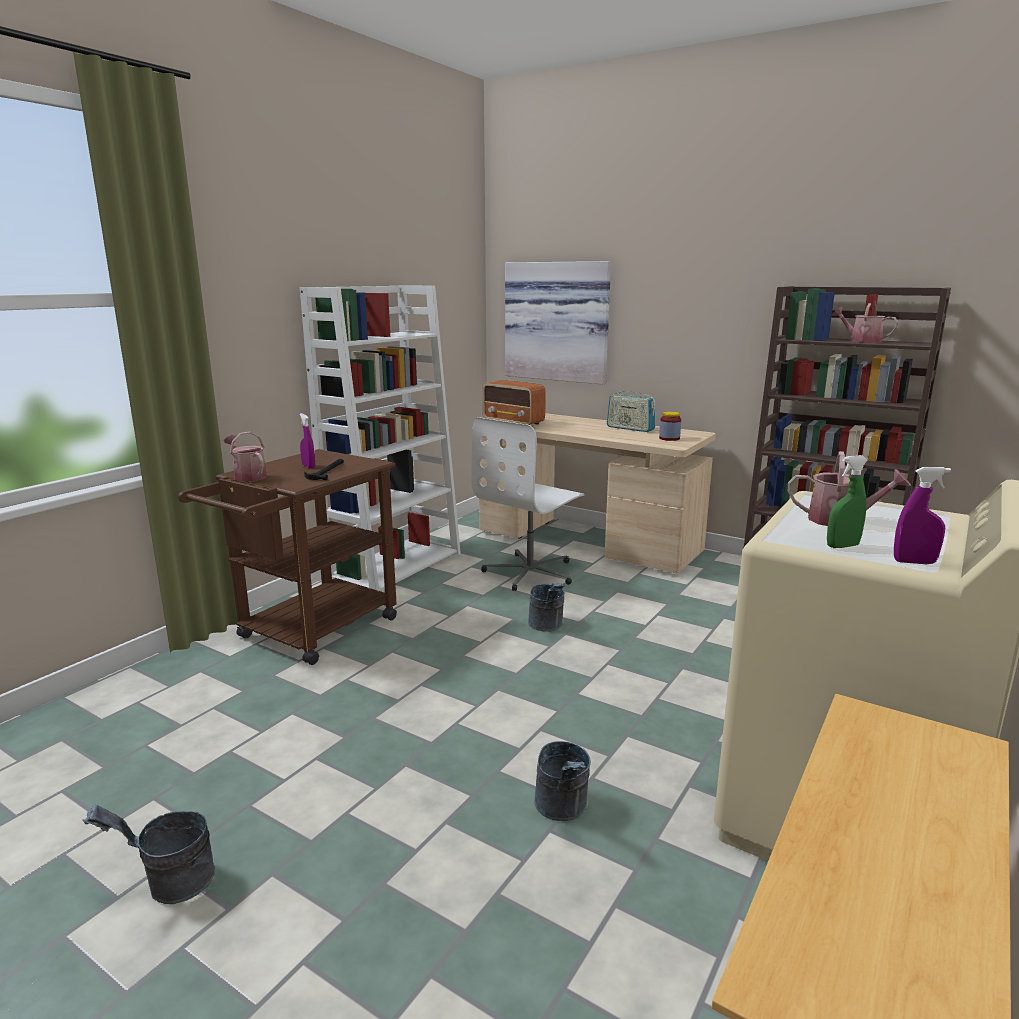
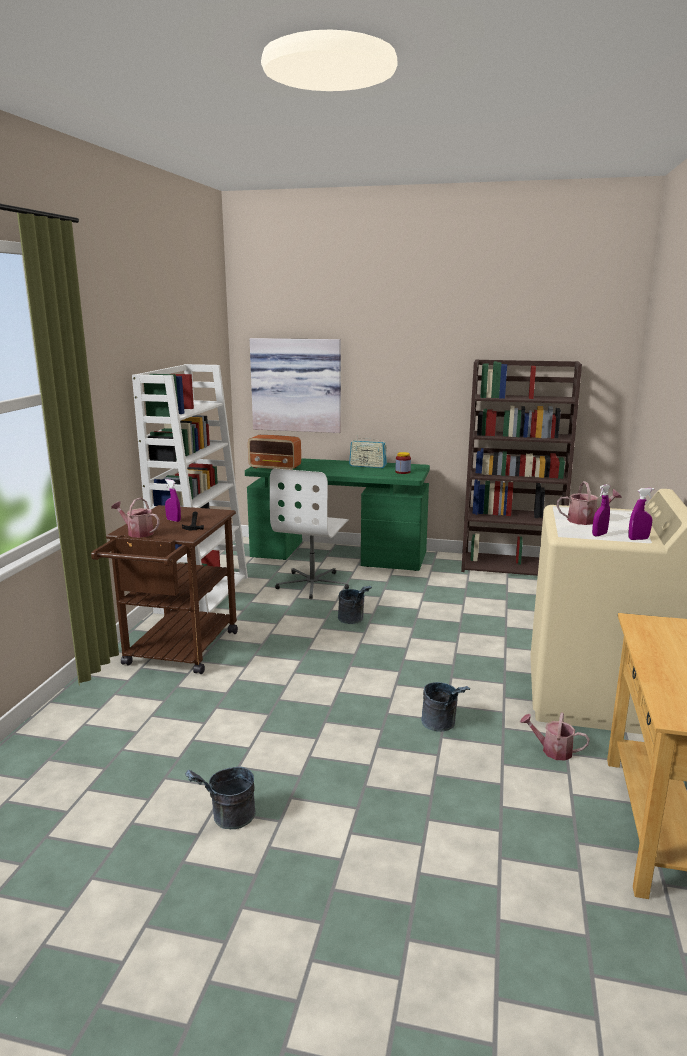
camera: 20 degrees left, 0 degrees up
beige desk [479,413,716,573] -> green desk [245,458,430,571]
green spray bottle [827,455,868,548] -> purple spray bottle [592,484,610,537]
watering can [832,301,899,343] -> watering can moved to [520,712,590,761]

